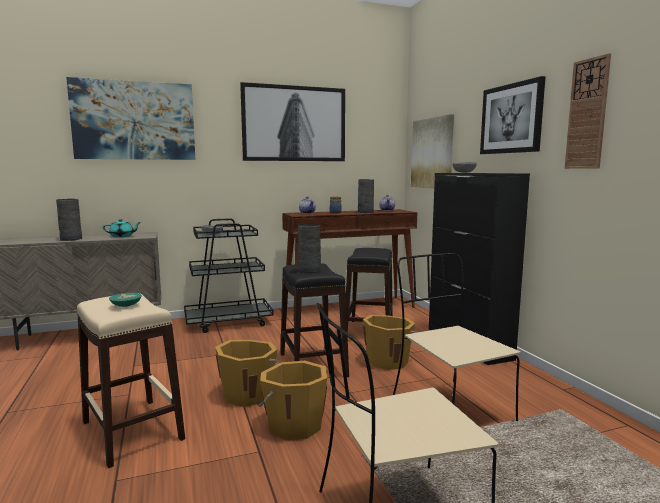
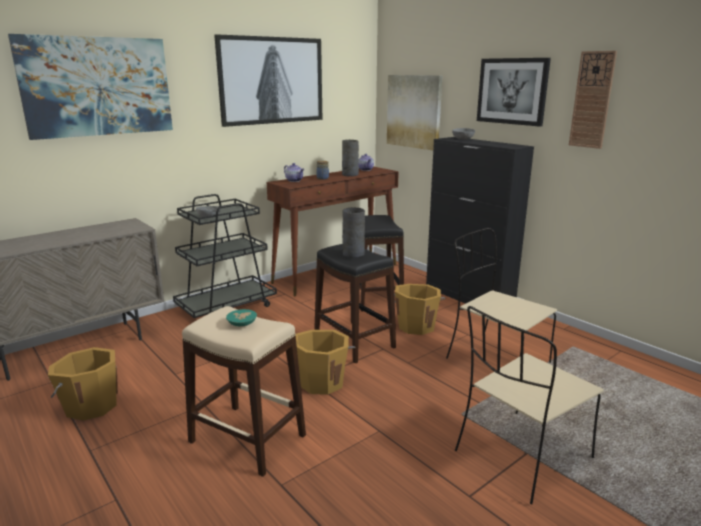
camera: 20 degrees left, 10 degrees up
grey vase [56,199,82,241] -> none
turquoise teapot [103,219,141,237] -> none
orange bucket [259,361,327,440] -> orange bucket moved to [48,347,118,421]

